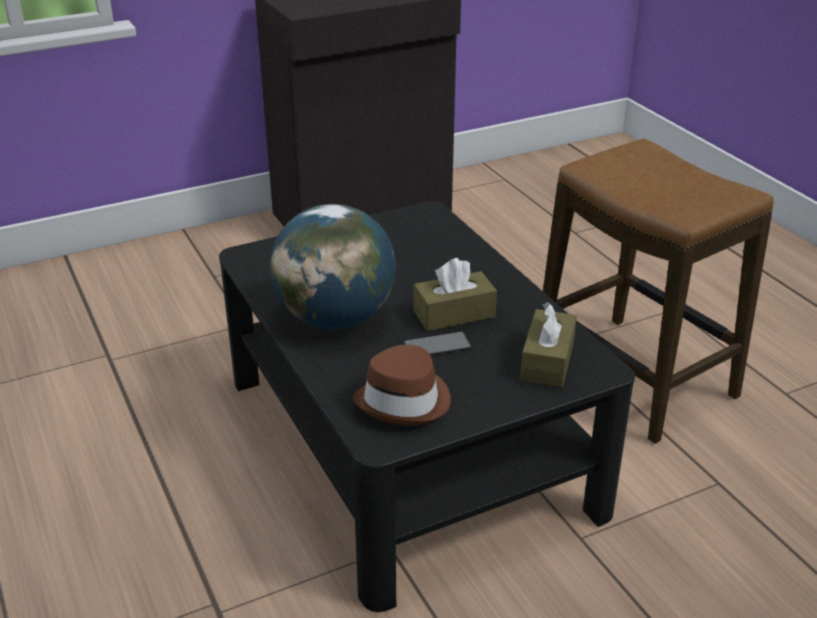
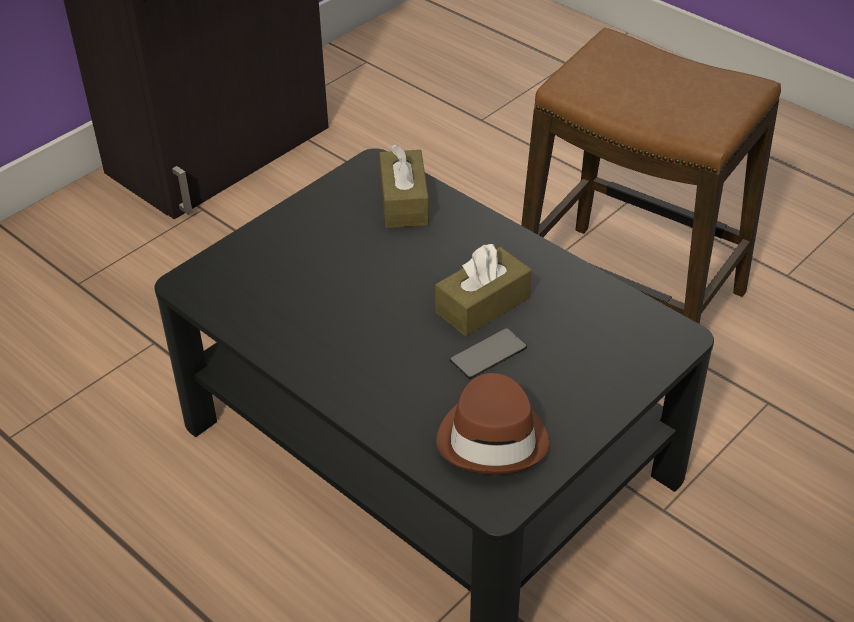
camera: 20 degrees left, 10 degrees up
globe [270,204,396,329] -> none
brown tissue box [520,303,577,387] -> brown tissue box moved to [379,145,429,228]

